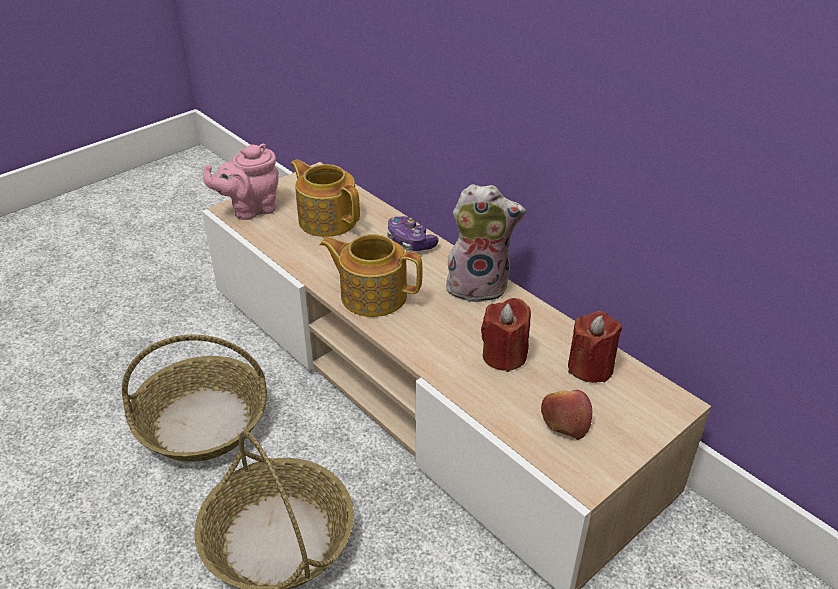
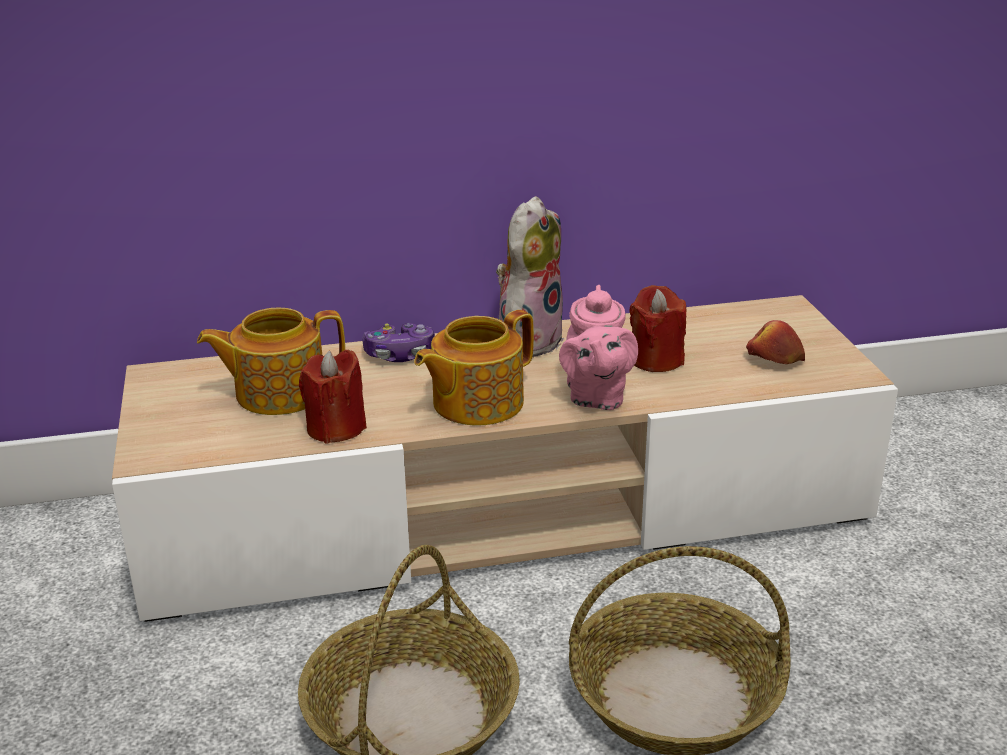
camera: 60 degrees left, 10 degrees down
pink teapot [203,144,279,220] -> pink teapot moved to [559,285,638,410]
red candle [568,311,622,383] -> red candle moved to [299,350,367,444]

